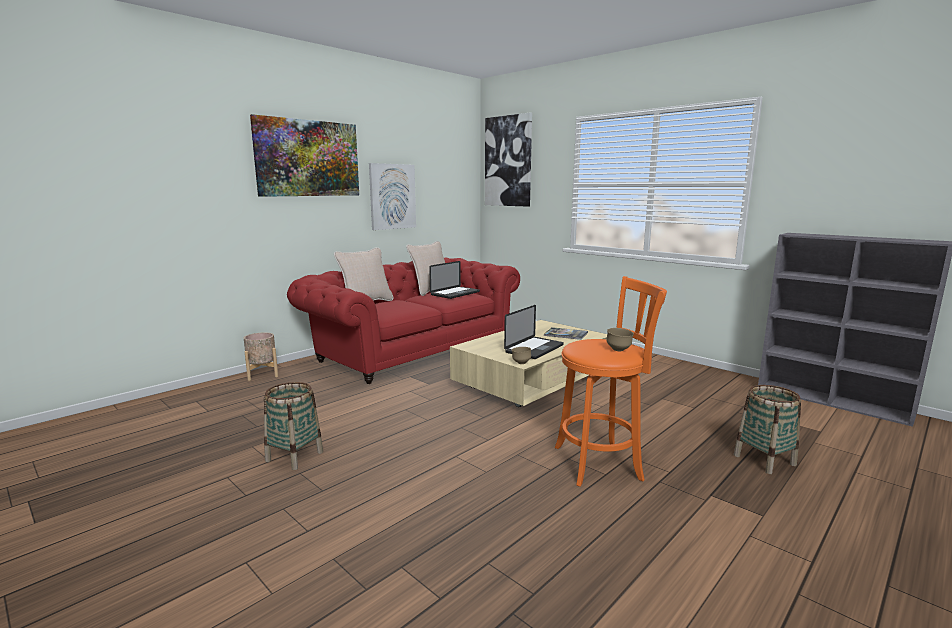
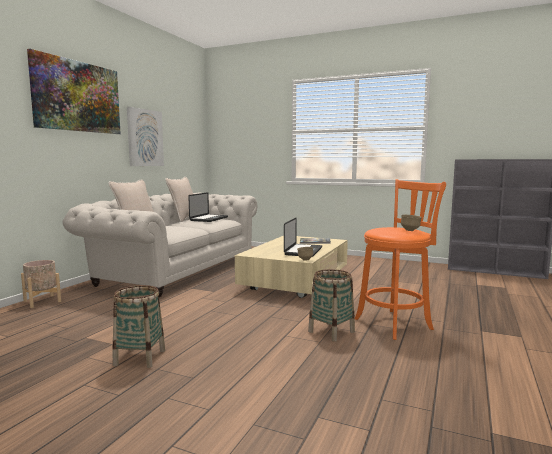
camera: 20 degrees left, 5 degrees down
red sofa [287,257,520,384] -> white sofa [63,192,257,297]
picture [485,113,532,207] -> none
basket [734,385,801,474] -> basket moved to [308,269,355,342]

